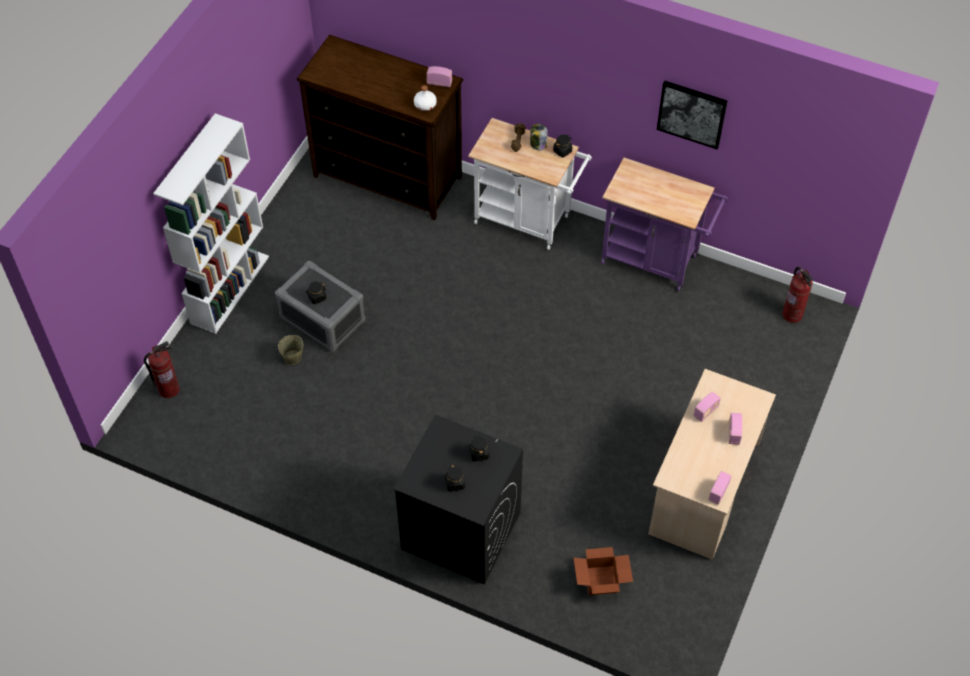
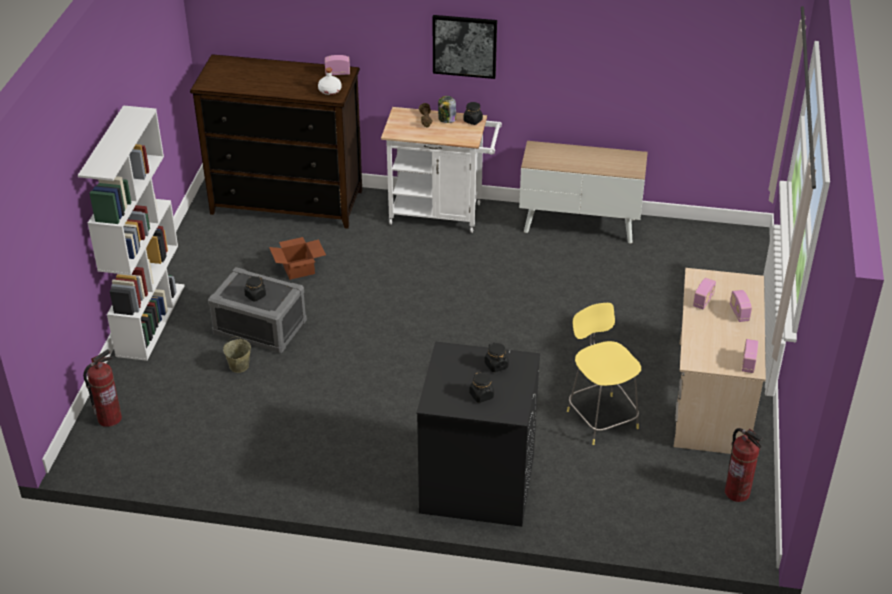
camera: 15 degrees left, 15 degrees down
cardboard box [573,547,633,595] -> cardboard box moved to [269,237,326,280]
purple cart [601,158,728,291] -> cabinet [519,141,648,243]
picture [657,81,727,149] -> picture moved to [432,15,497,79]
fire extinguisher [782,267,813,323] -> fire extinguisher moved to [725,428,763,502]
none -> yellow stool [567,303,641,445]

